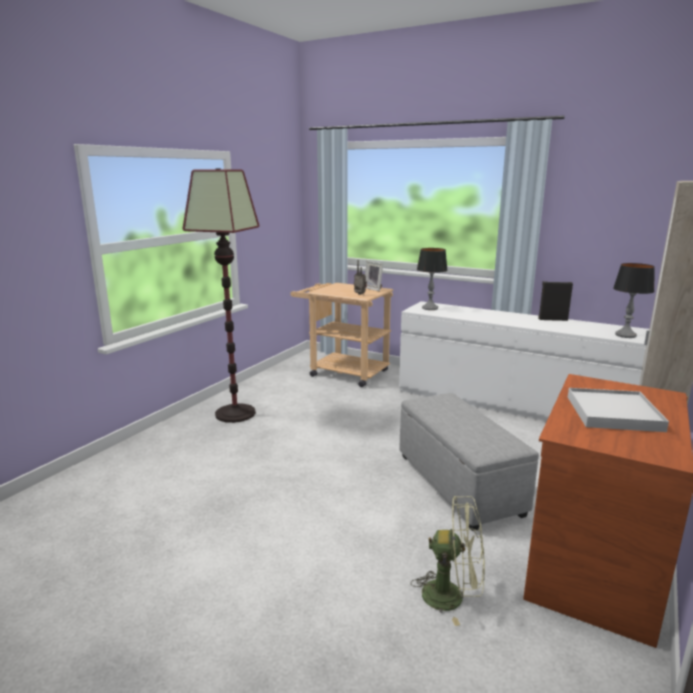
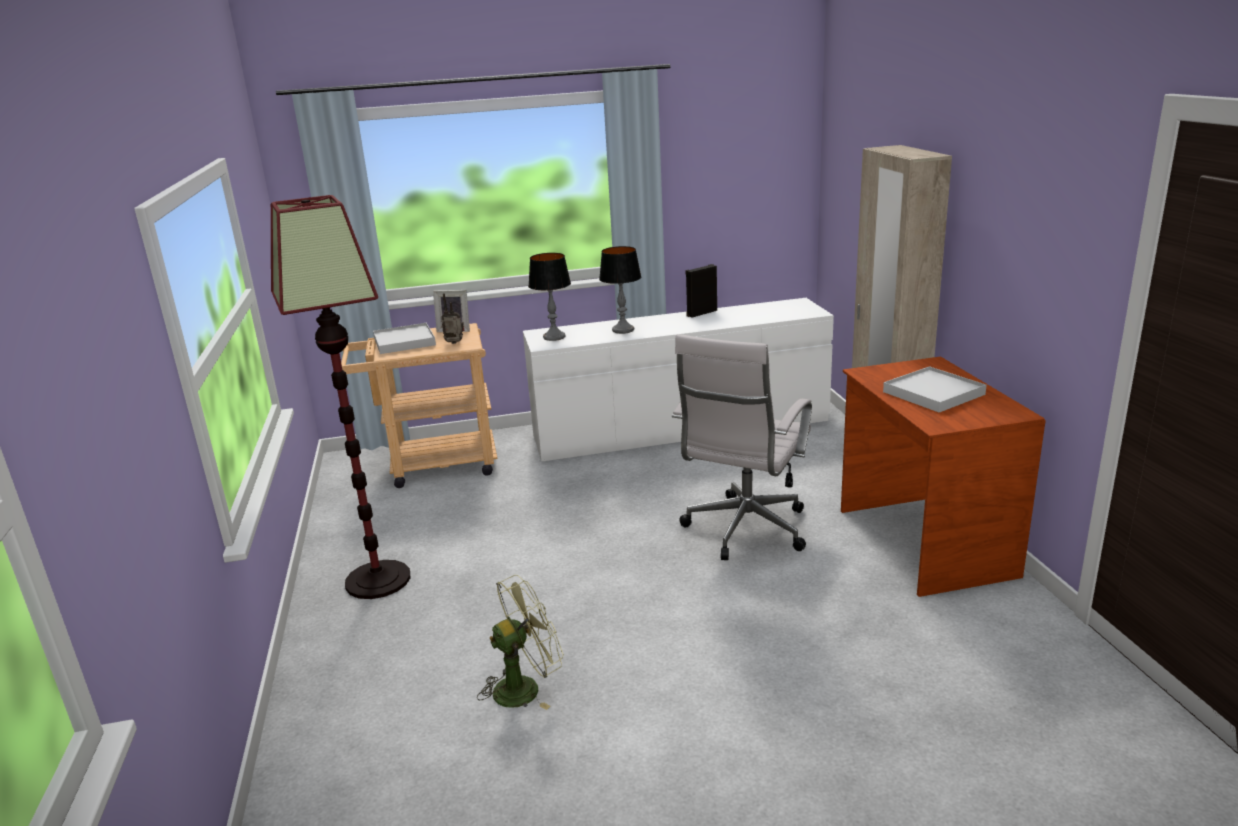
camera: 40 degrees left, 5 degrees up
grey ottoman [399,393,539,531] -> white office chair [672,334,812,560]
green fan [411,496,485,626] -> green fan moved to [477,575,564,710]
table lamp [613,263,655,338] -> table lamp moved to [599,246,641,334]
none -> white tray [373,323,436,354]

